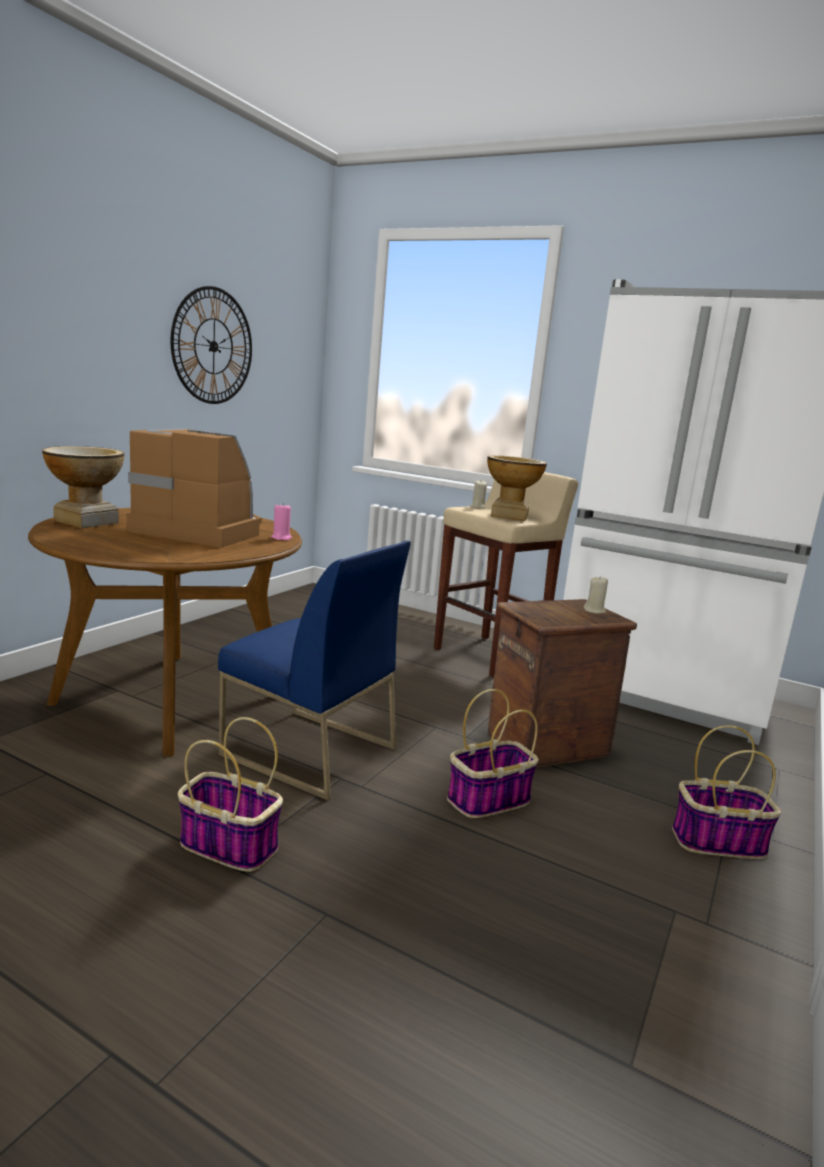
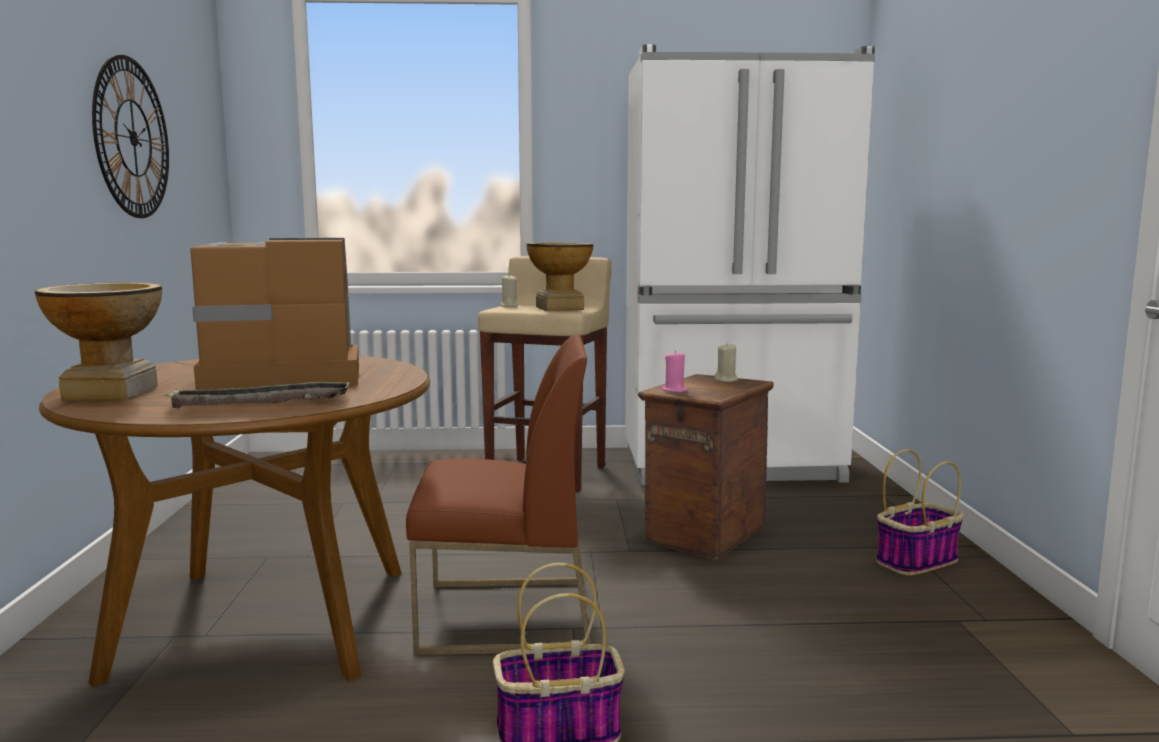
camera: 30 degrees left, 5 degrees down
blue chair [218,541,411,801] -> brown chair [406,334,591,655]
pink candle [271,503,292,541] -> pink candle moved to [662,350,688,393]
basket [447,689,538,818] -> none
none -> tray [165,381,350,408]

